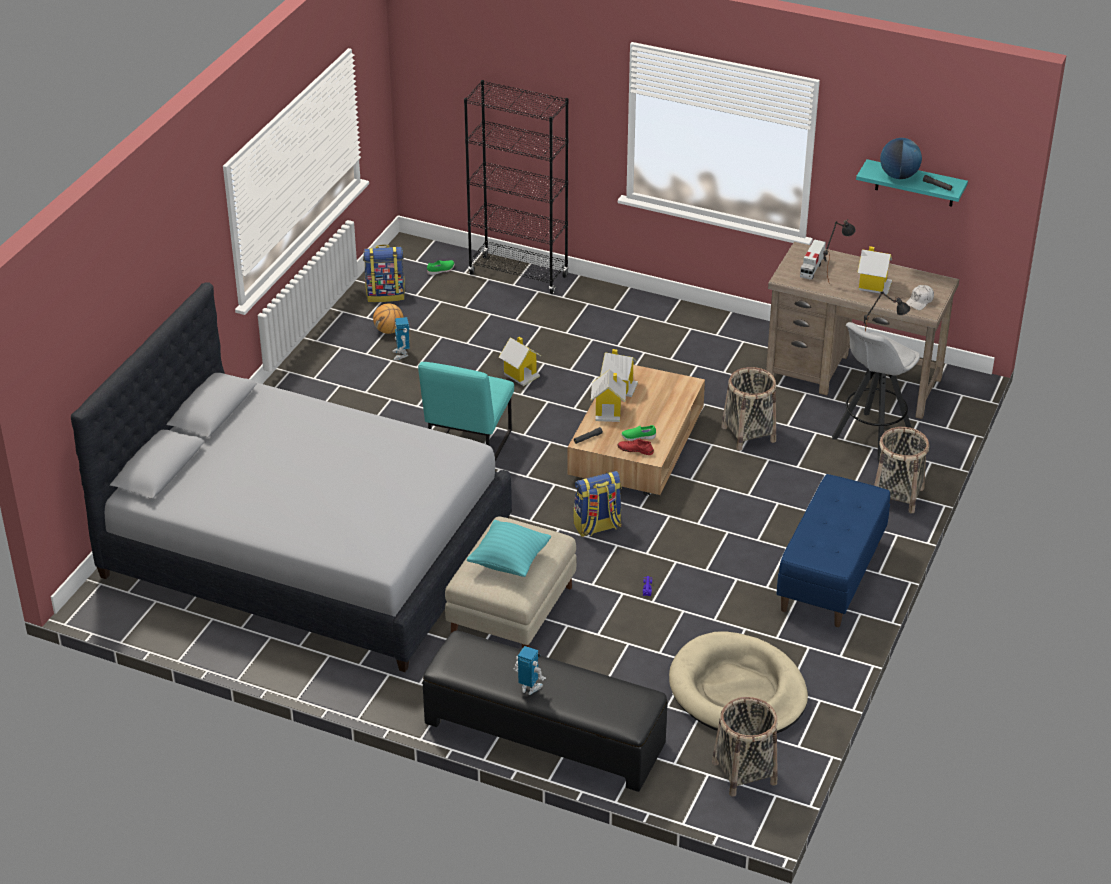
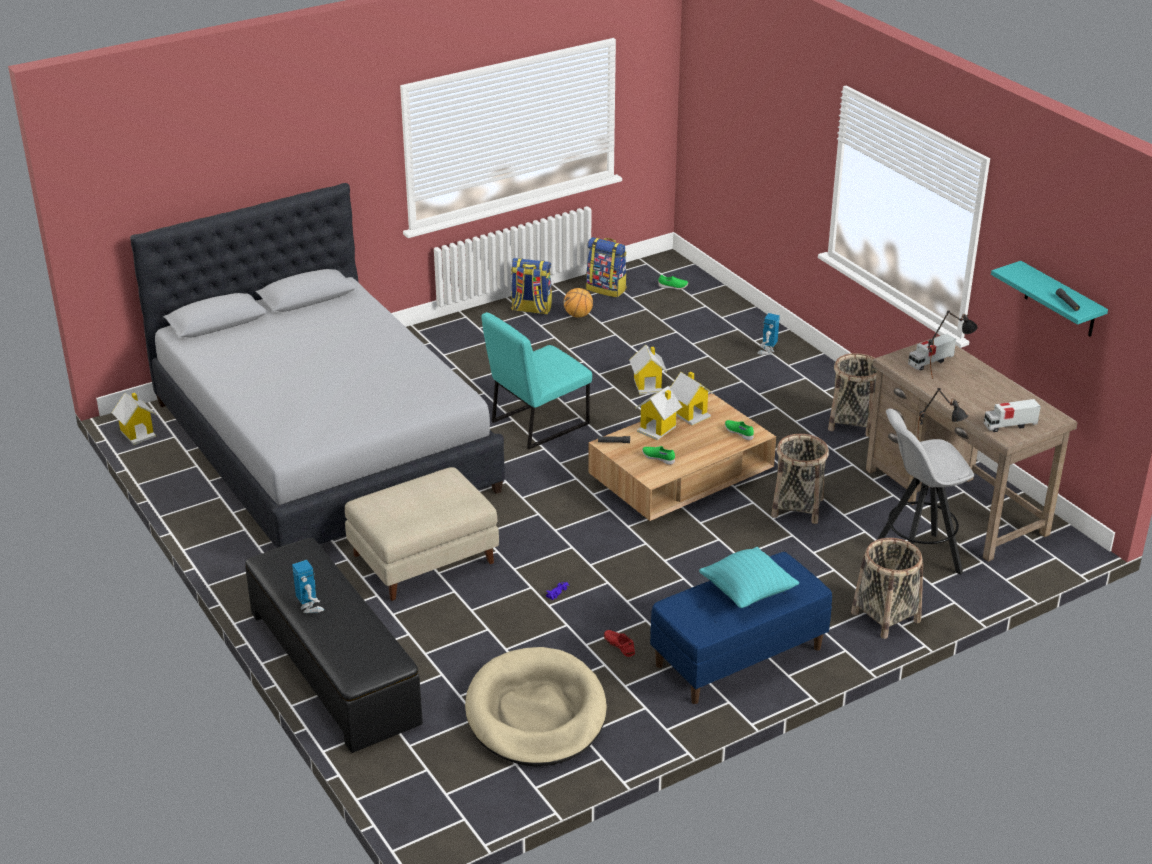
camera: 35 degrees right, 5 degrees down
toy robot [392,317,410,360] -> toy robot moved to [757,313,780,355]
black bookcase [464,80,569,294] -> none
turquoise pillow [467,520,551,577] -> turquoise pillow moved to [699,547,799,608]
backpack [573,471,622,537] -> backpack moved to [511,258,552,315]
red shoe [617,438,654,455] -> red shoe moved to [604,630,635,657]
basket [712,697,778,797] -> basket moved to [828,353,877,437]
toy house [857,246,892,295] -> toy house moved to [112,393,156,445]
globe [880,138,922,179] -> none
white cap [906,285,934,310] -> toy truck [984,399,1041,432]
none -> green shoe [725,420,754,440]

